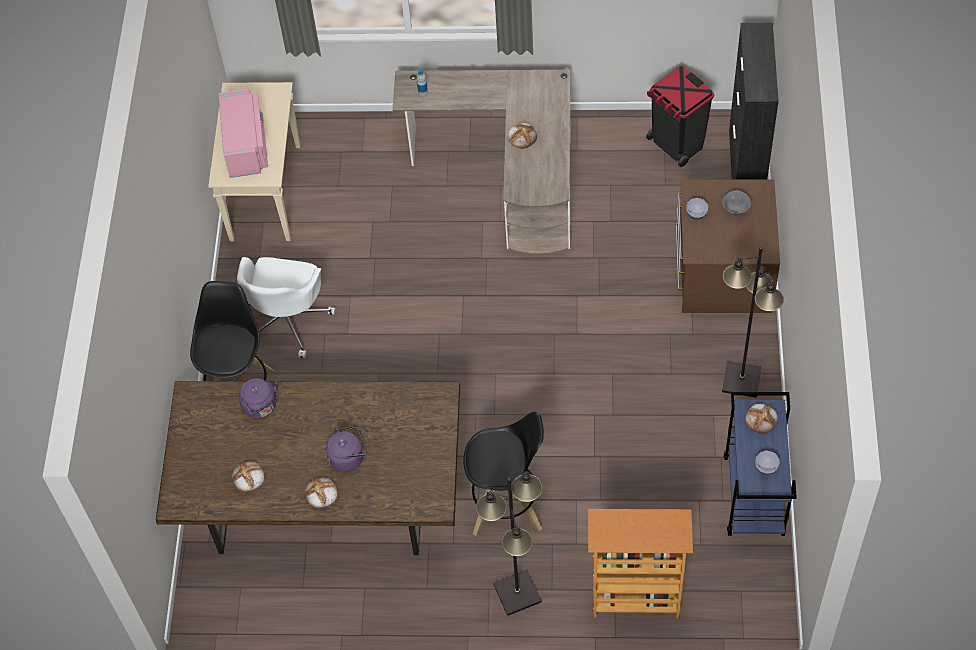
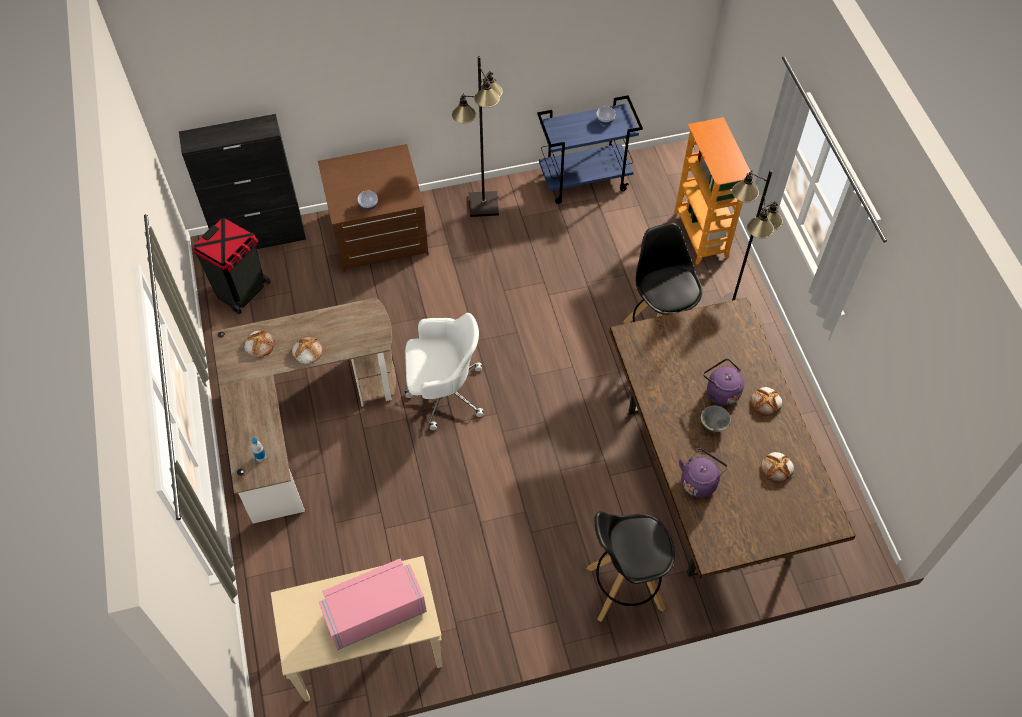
camera: 110 degrees left, 0 degrees up
white office chair [237,257,336,358] -> white office chair moved to [404,313,483,430]
grey bowl [723,190,751,215] -> grey bowl moved to [701,405,731,432]
bread [745,404,778,434] -> bread moved to [244,331,275,357]

